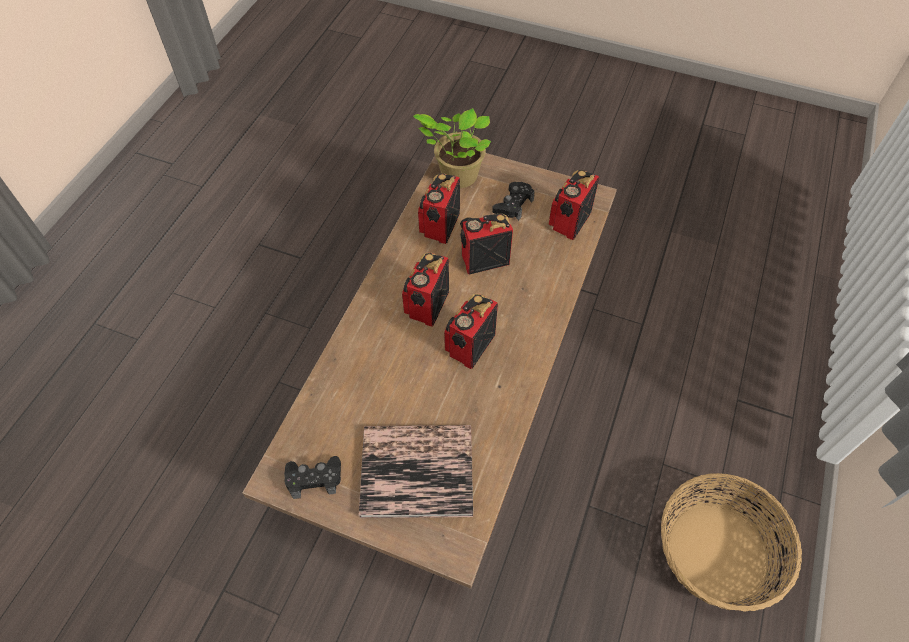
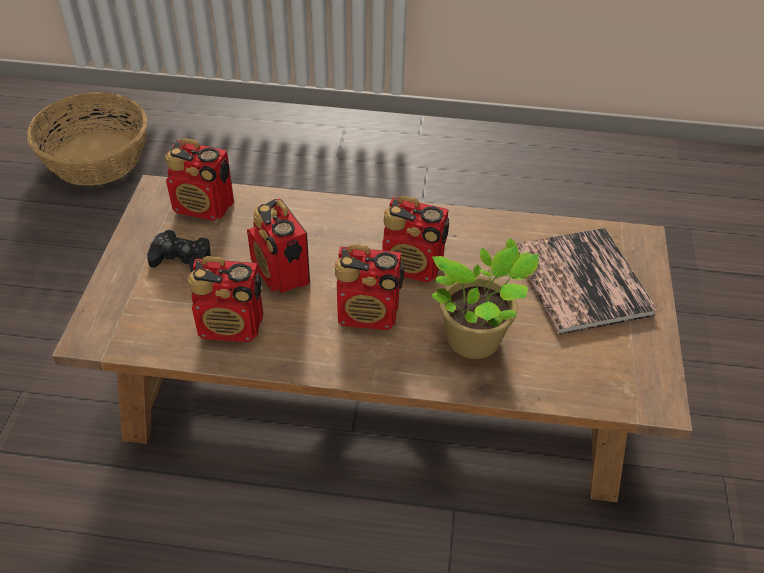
camera: 105 degrees left, 10 degrees down
black game controller [284,456,341,499] -> none
potted plant [413,108,491,188] -> potted plant moved to [431,238,538,359]
basket [661,473,802,612] -> basket moved to [27,92,147,186]

